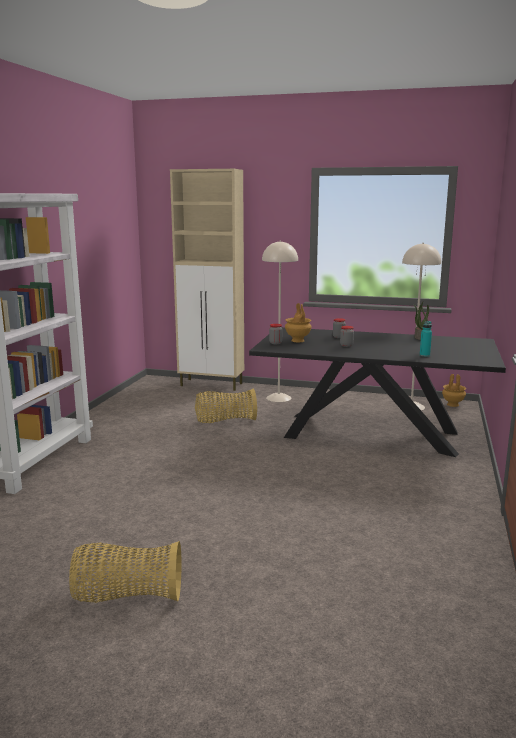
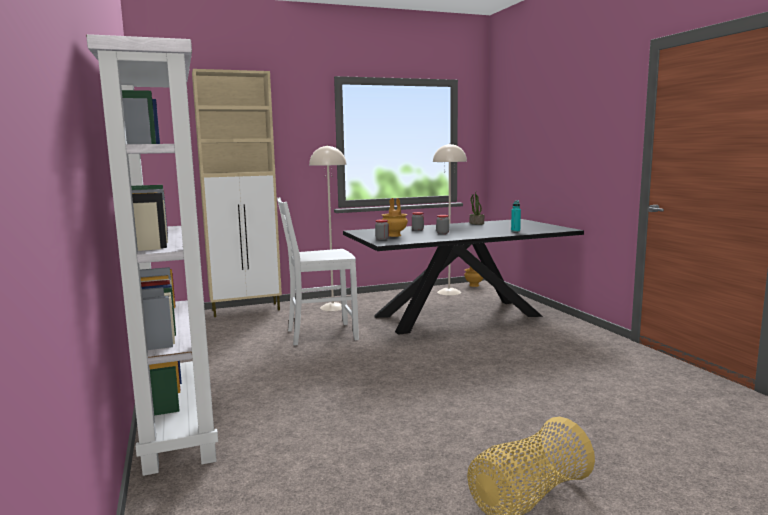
camera: 35 degrees left, 5 degrees down
basket [195,389,257,423] -> white chair [277,197,359,346]

